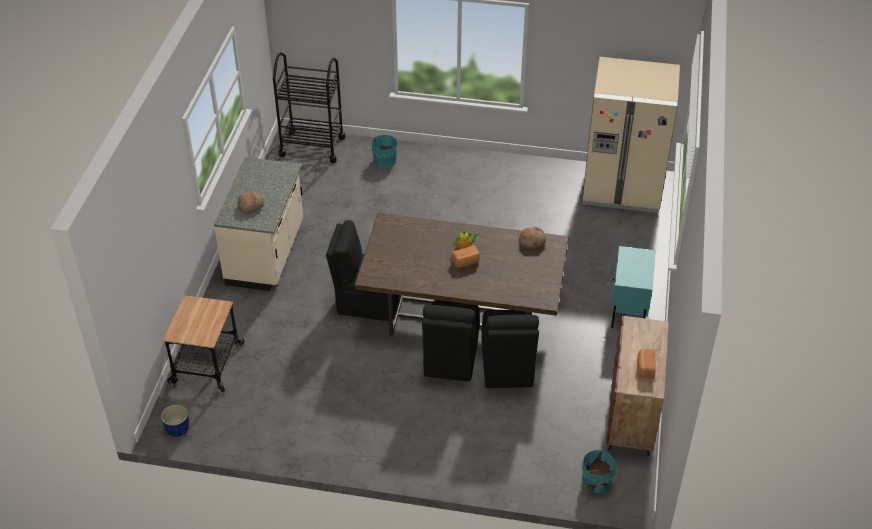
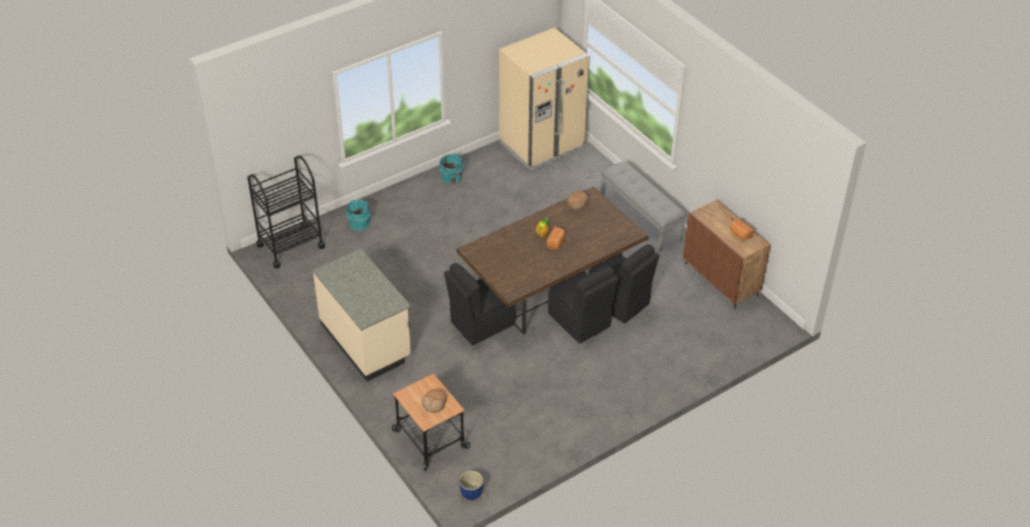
camera: 45 degrees left, 0 degrees up
bread [237,192,264,213] -> bread moved to [422,389,447,413]
turquoise bucket [582,450,618,493] -> turquoise bucket moved to [439,154,465,184]
turquoise nightstand [611,246,656,328] -> grey bench [601,161,687,252]

